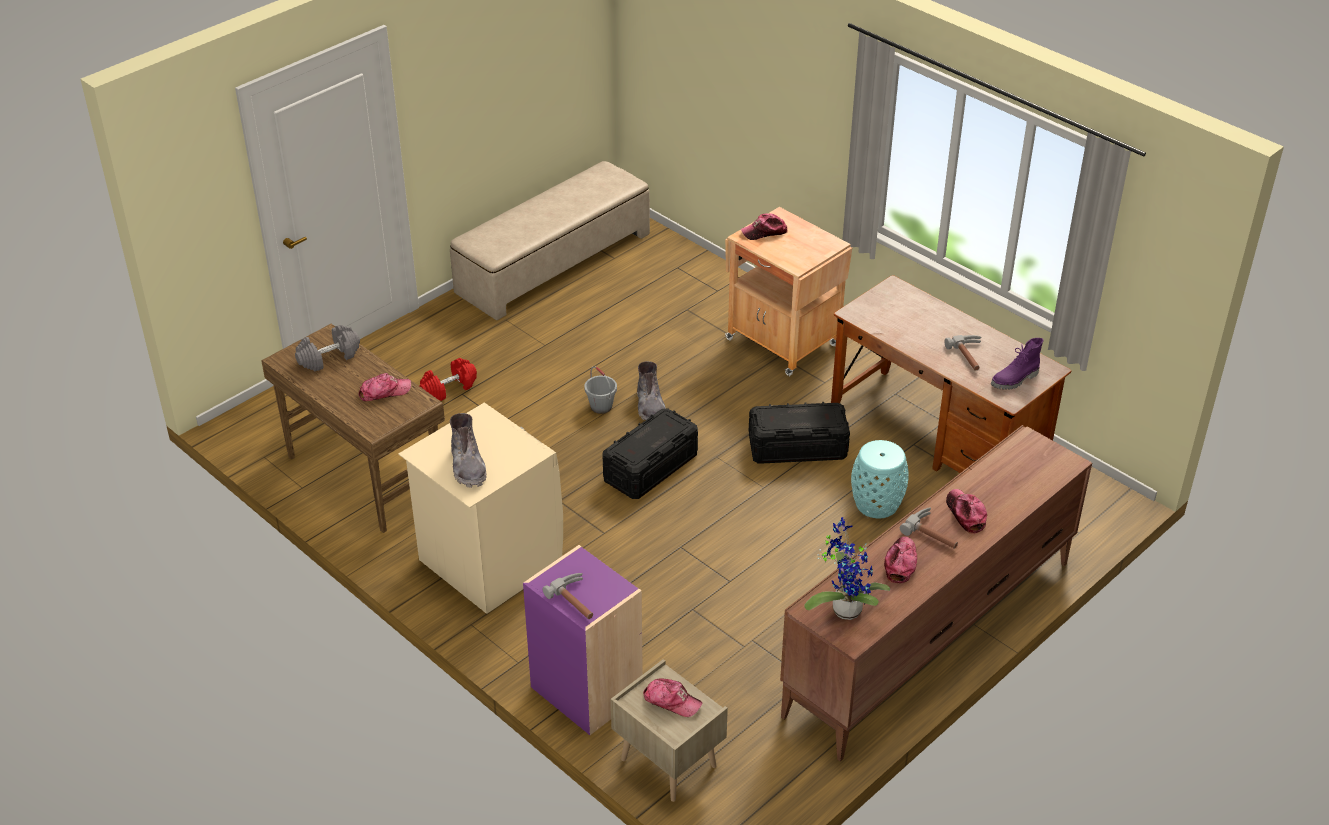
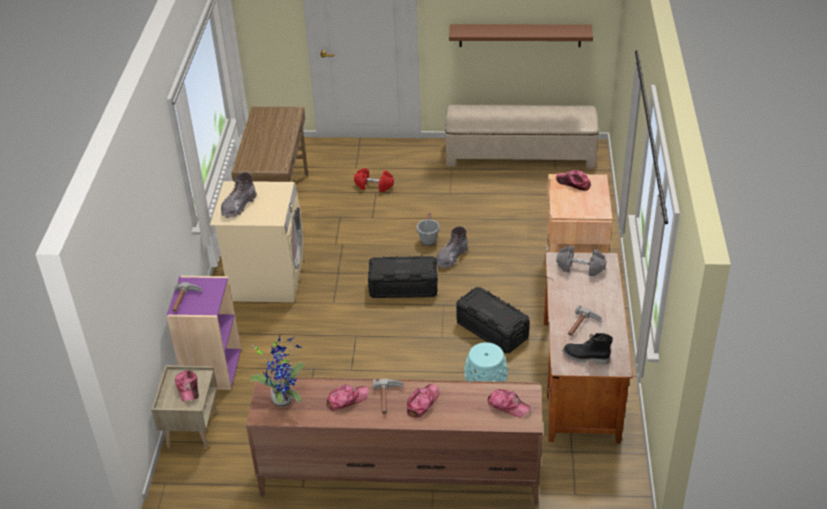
camera: 50 degrees right, 0 degrees up
grey dumbbell [295,325,360,372] -> grey dumbbell moved to [556,246,607,276]
cap [359,373,411,401] -> cap moved to [487,389,531,417]
purple boot [991,338,1043,390] -> black boot [563,333,613,364]
none -> brown shelf [449,24,593,47]

